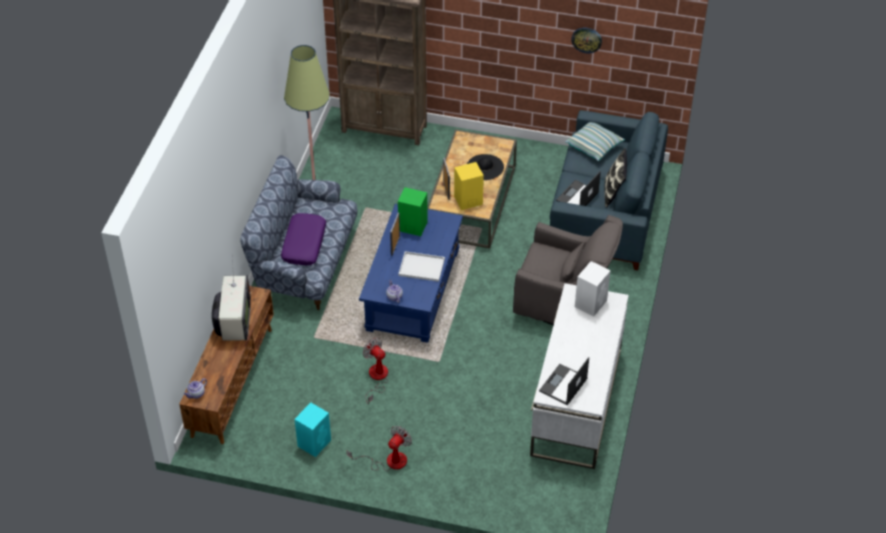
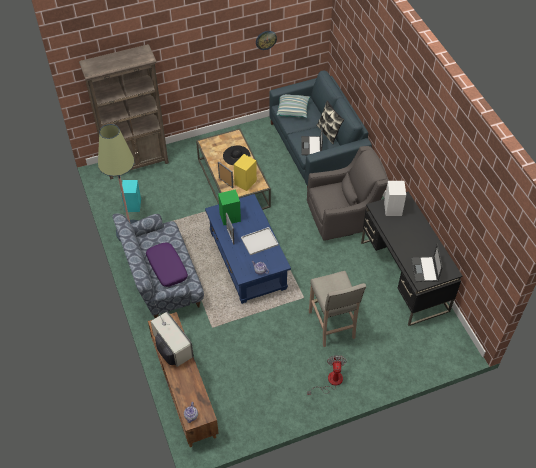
camera: 35 degrees left, 5 degrees up
turquoise speaker [295,402,331,457] -> turquoise speaker moved to [121,180,141,212]
fan [363,338,388,404] -> none
white desk [530,283,629,469] -> black desk [361,192,463,326]
none -> beige stool [309,271,366,347]

